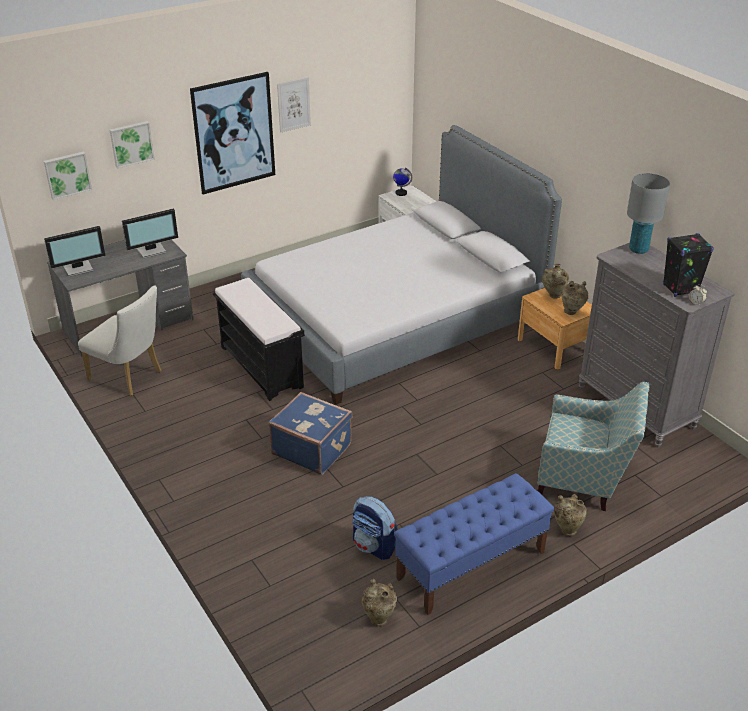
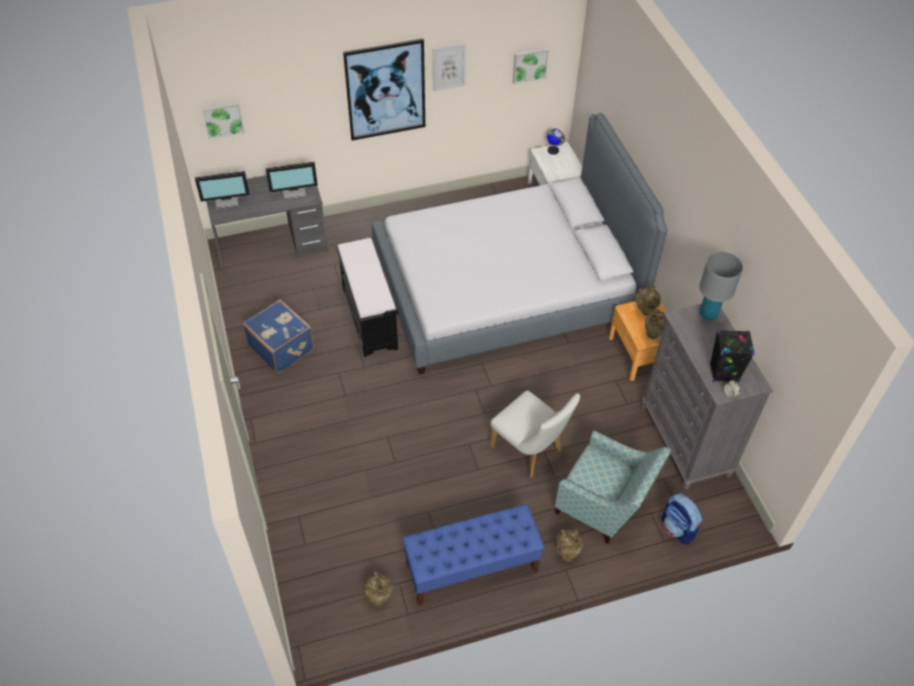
camera: 15 degrees right, 15 degrees up
white chair [78,285,161,396] -> white chair moved to [490,390,580,478]
picture [110,121,155,169] -> picture moved to [513,47,549,85]
blue suitcase [269,392,352,475] -> blue suitcase moved to [242,299,314,373]
backpack [353,496,398,560] -> backpack moved to [662,493,702,545]

